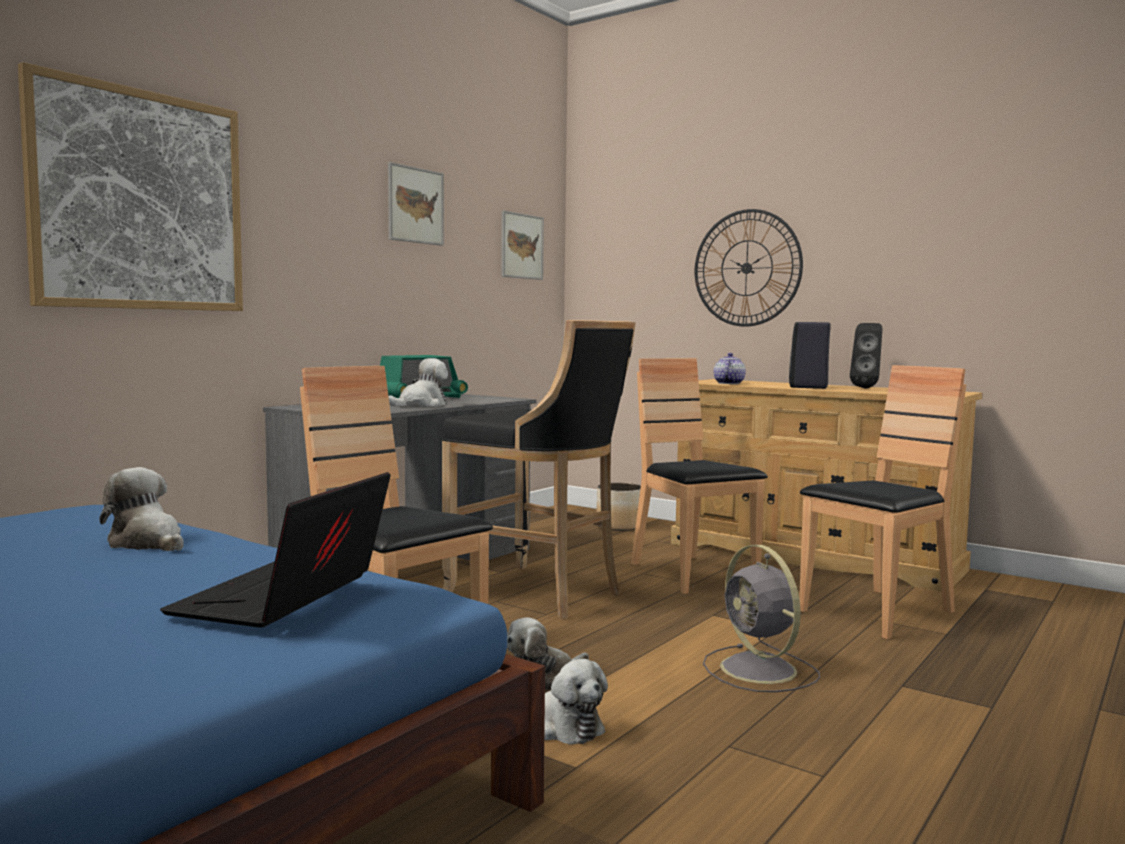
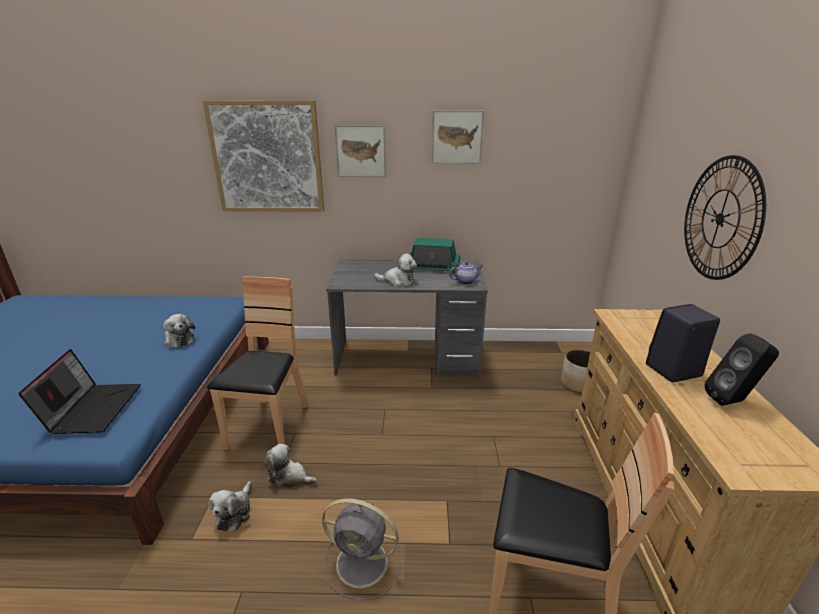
camera: 55 degrees right, 20 degrees up
plush toy [100,467,184,551] -> plush toy turned 135 degrees clockwise [163,314,195,348]
laptop [160,472,390,628] -> laptop turned 105 degrees clockwise [18,349,141,434]
black stool [441,320,636,619] -> none
picture [501,211,544,280] -> picture moved to [335,125,386,177]
brown chair [631,358,768,594] -> none
grey fan [703,545,820,692] -> grey fan turned 105 degrees counterclockwise [322,498,401,600]
teapot [714,353,746,384] -> teapot moved to [449,262,483,285]

